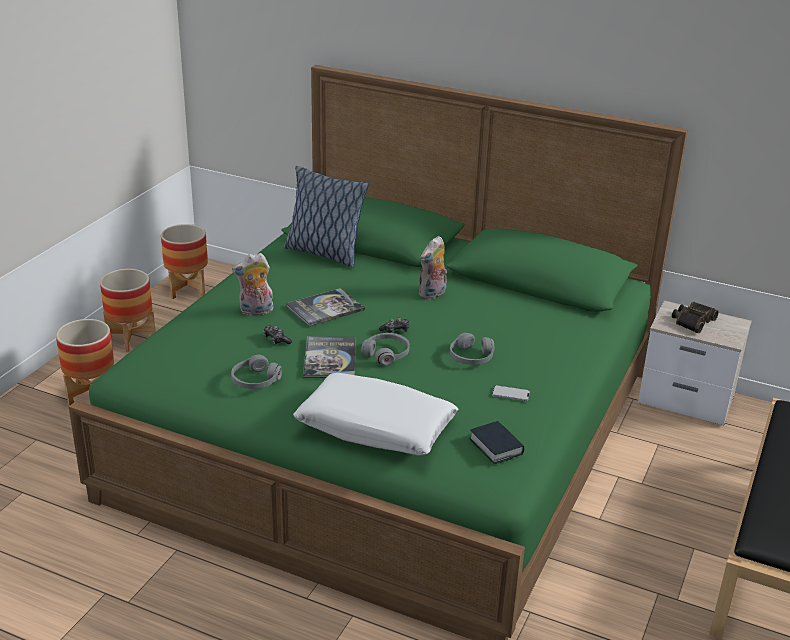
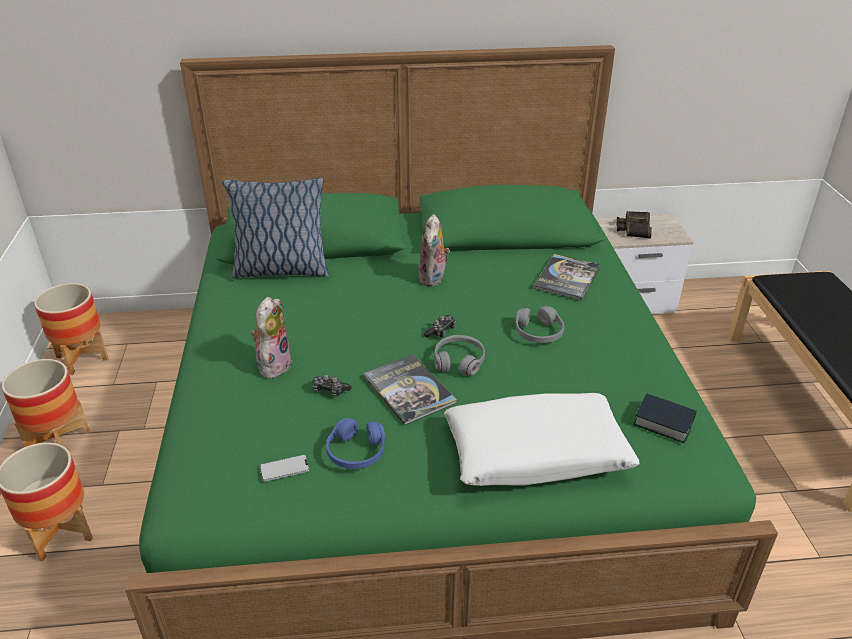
camera: 30 degrees left, 5 degrees up
grey headphones [231,355,282,389] -> blue headphones [326,418,385,469]
plush toy [232,253,273,316] -> plush toy turned 150 degrees clockwise [251,297,292,379]
book [286,288,365,326] -> book moved to [533,254,601,300]
phone [492,385,530,401] -> phone moved to [260,455,309,482]

